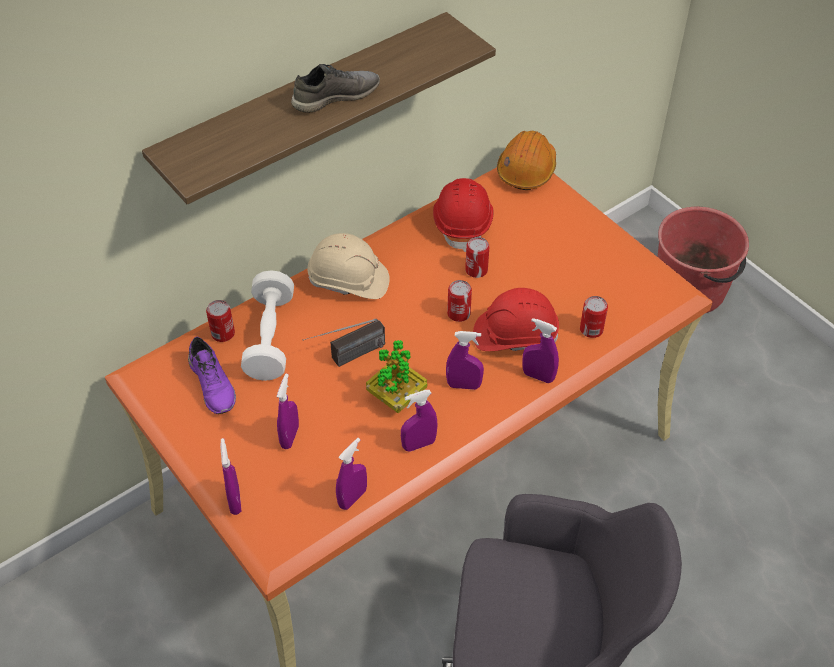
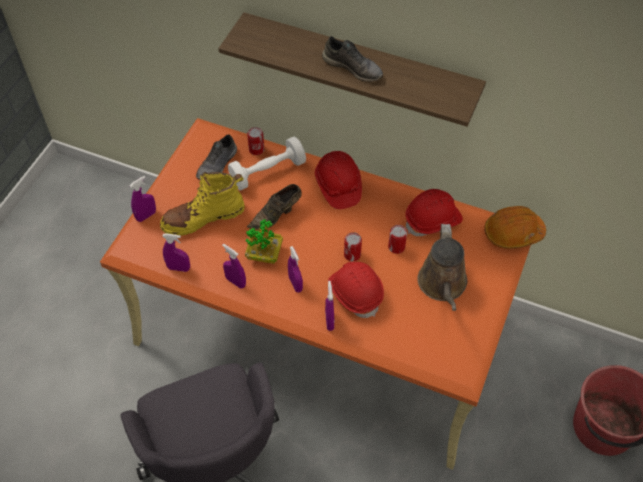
camera: 60 degrees right, 5 degrees up
purple shoe [188,337,236,414] -> grey shoe [196,135,237,180]
purple spray bottle [277,374,299,449] -> yellow boot [160,172,245,236]
radio [302,319,385,367] -> brown shoe [247,184,302,230]
beige hard hat [307,233,390,299] -> red hard hat [315,151,362,209]
can [580,296,608,338] -> none
none -> brown watering can [417,224,467,311]

